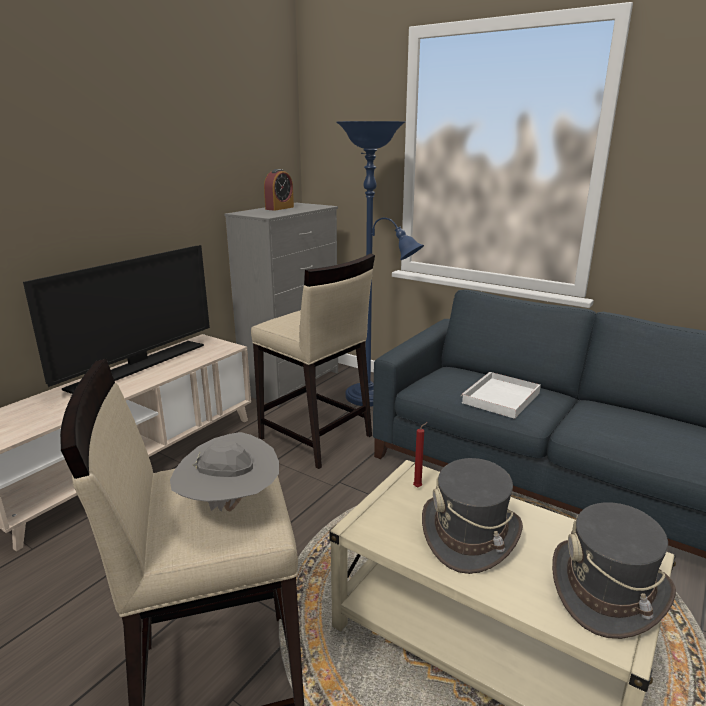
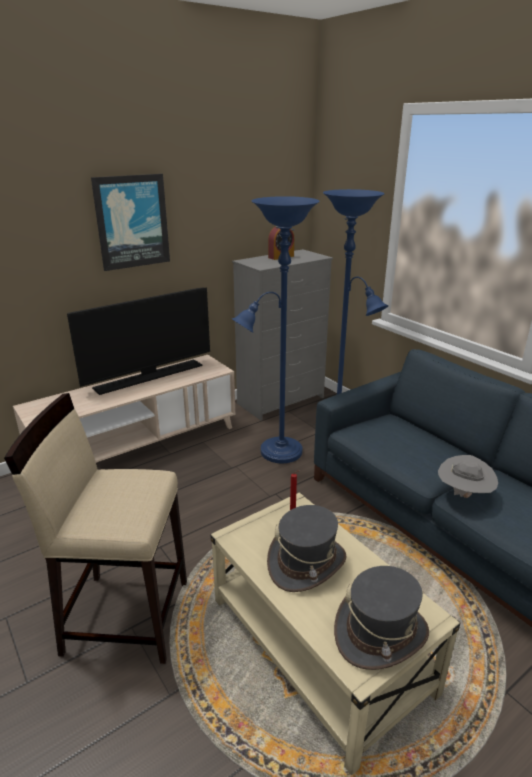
camera: 20 degrees right, 5 degrees up
grey hat [170,432,279,511] -> grey hat moved to [438,455,498,498]
beige stool [251,253,375,469] -> blue floor lamp [231,196,320,463]
white tray [460,372,541,419] -> none
none -> picture [91,174,170,271]

